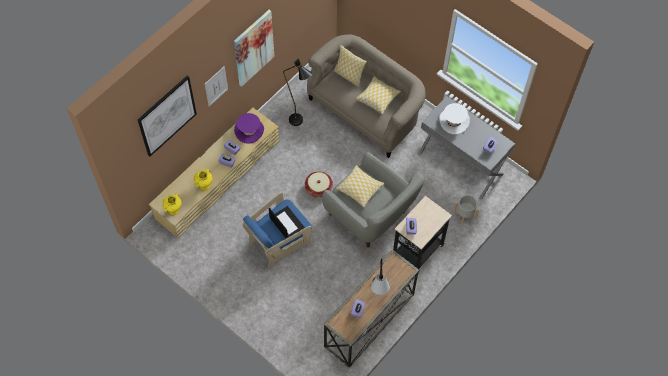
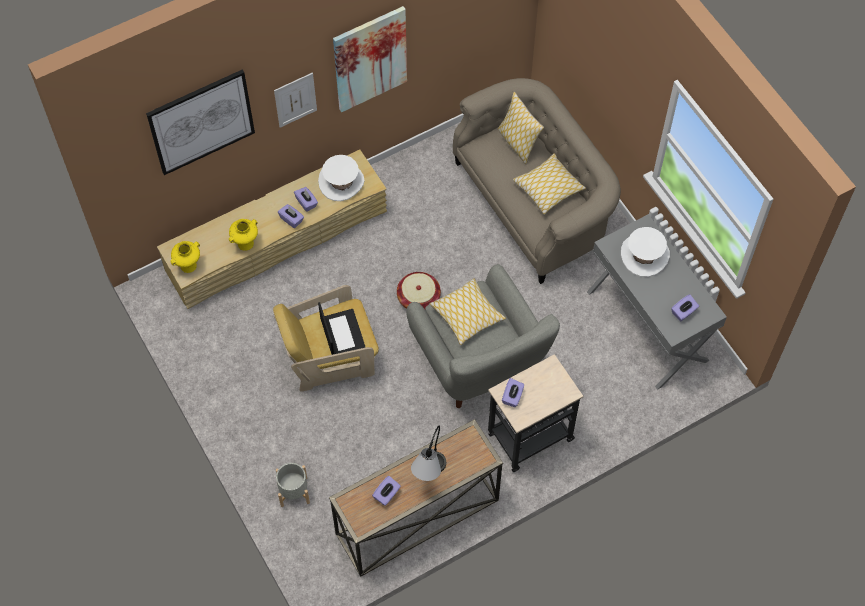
camera: 20 degrees right, 0 degrees up
purple hat [234,113,264,144] -> white hat [318,155,365,201]
blue armchair [242,192,312,267] -> yellow armchair [273,285,379,392]
black floor lamp [283,59,312,126] -> none
grey planter [453,195,479,225] -> grey planter moved to [276,463,310,507]

